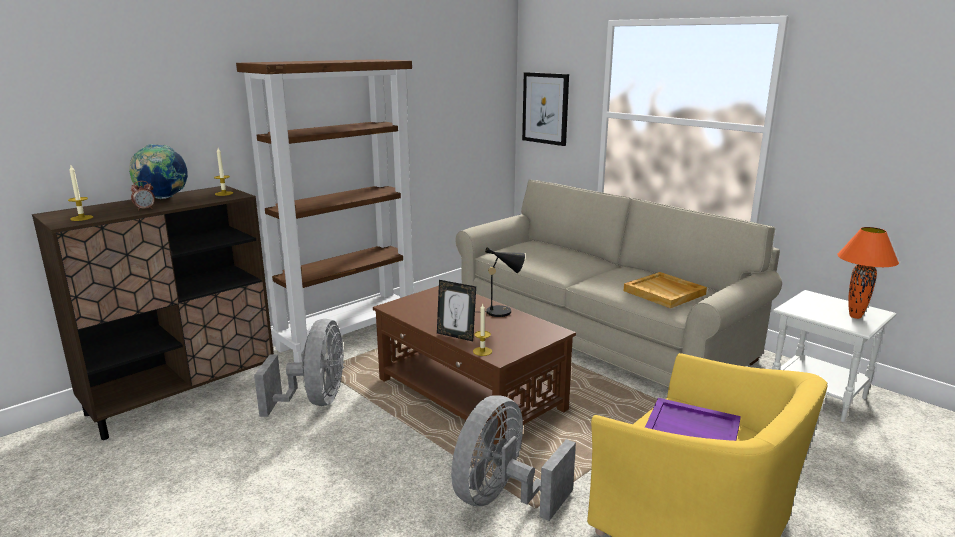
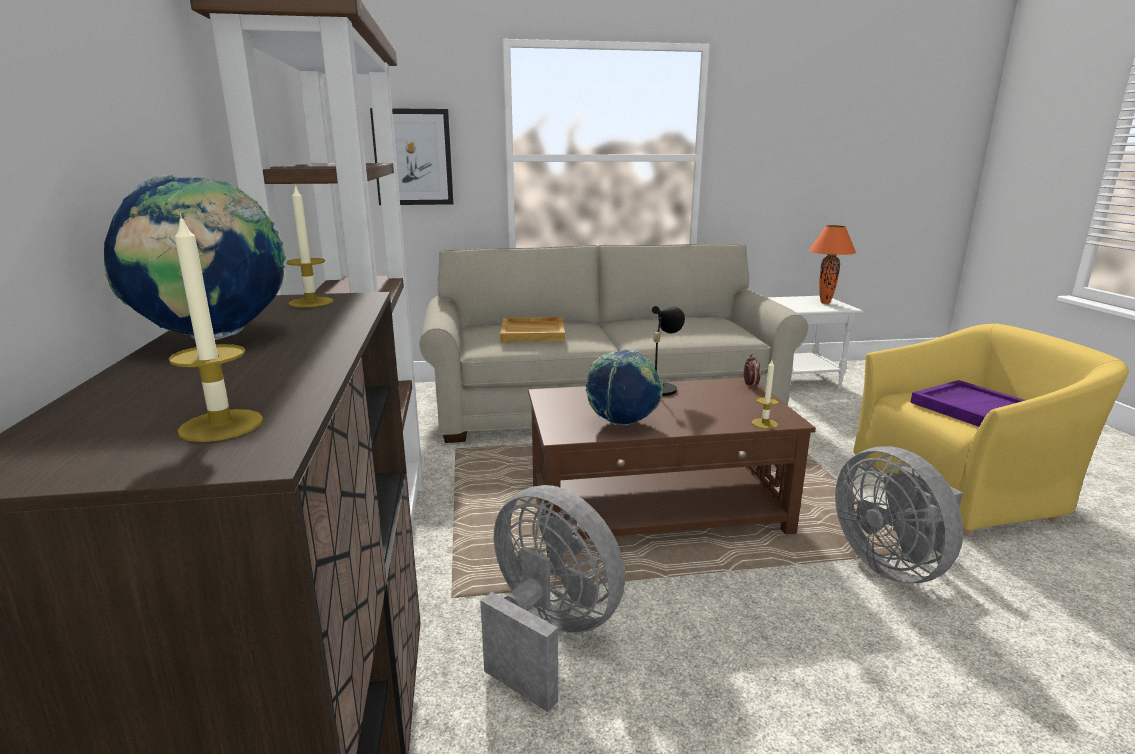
camera: 55 degrees left, 0 degrees up
alarm clock [131,181,155,211] -> alarm clock moved to [744,354,761,388]
picture frame [437,280,476,341] -> none
beige tray [624,272,707,308] -> beige tray moved to [500,317,565,342]
none -> globe [585,350,663,426]

